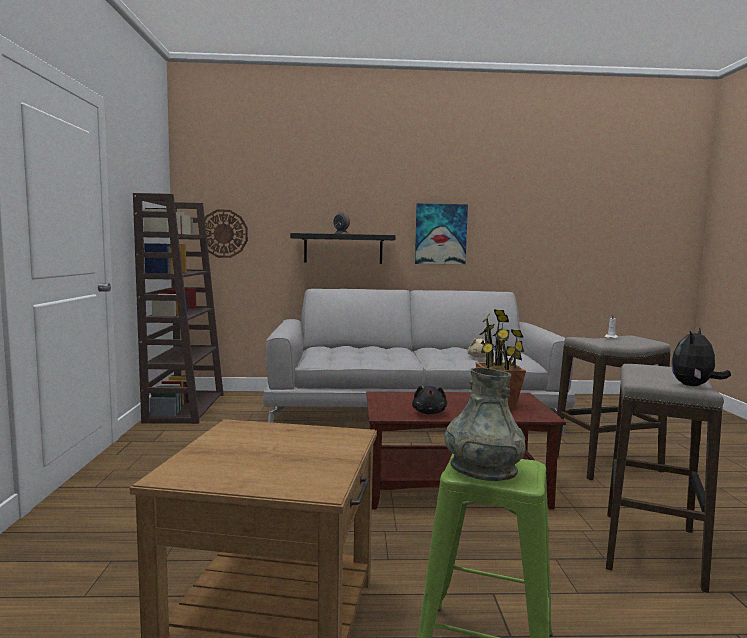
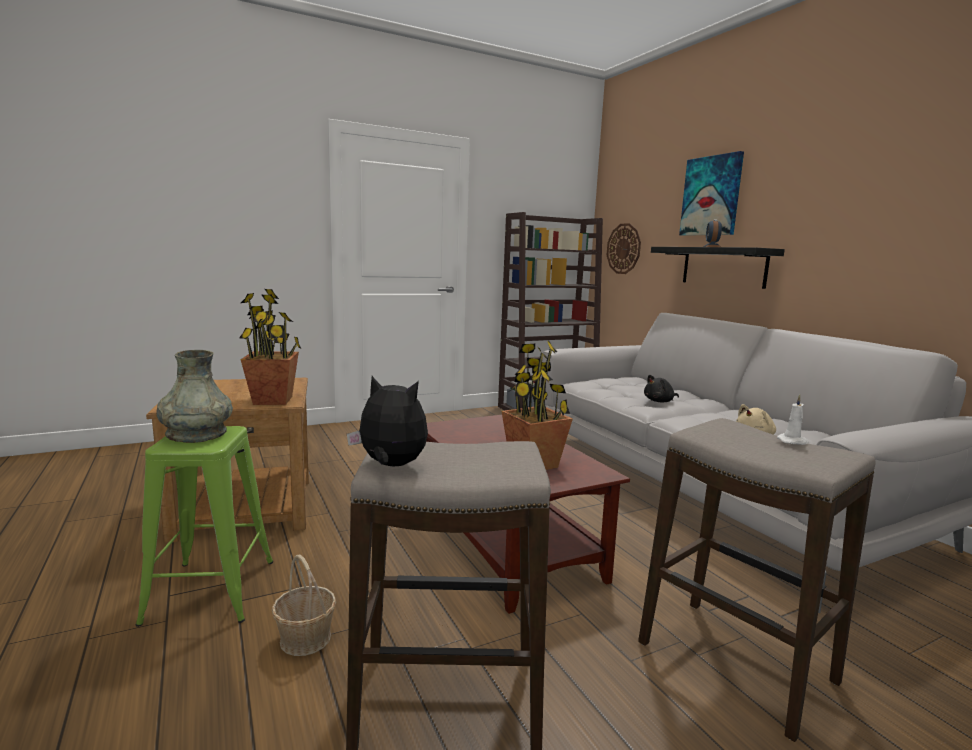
camera: 65 degrees right, 5 degrees up
black plush toy [412,386,447,414] -> black plush toy moved to [644,375,679,402]
picture [415,203,468,265] -> picture moved to [679,151,744,236]
none -> potted plant [239,289,301,405]
none -> basket [272,555,337,656]

